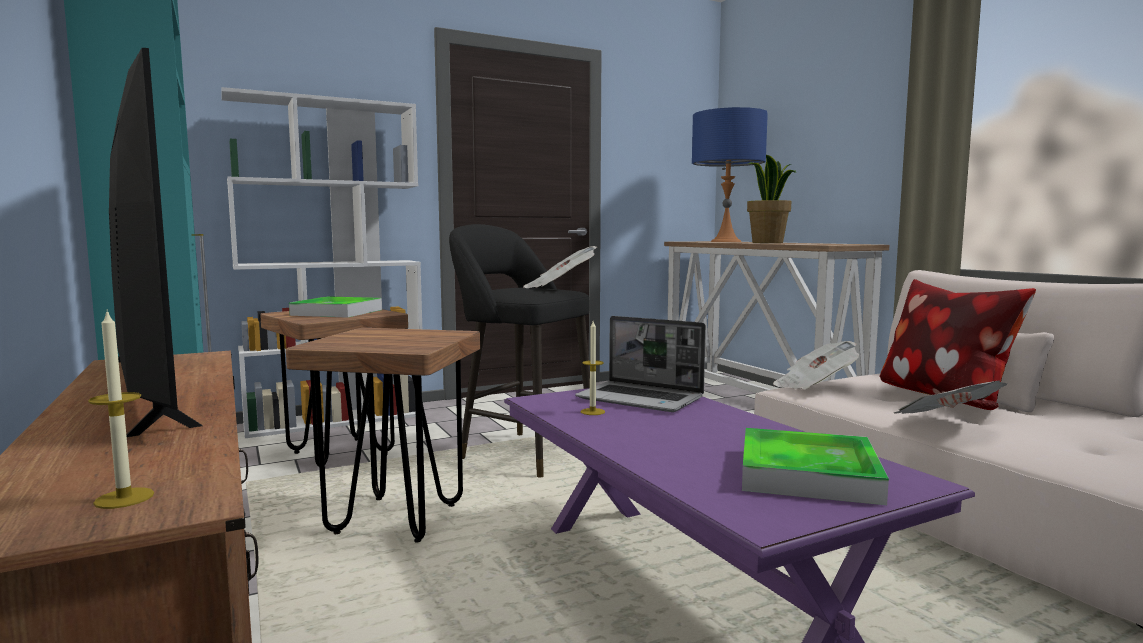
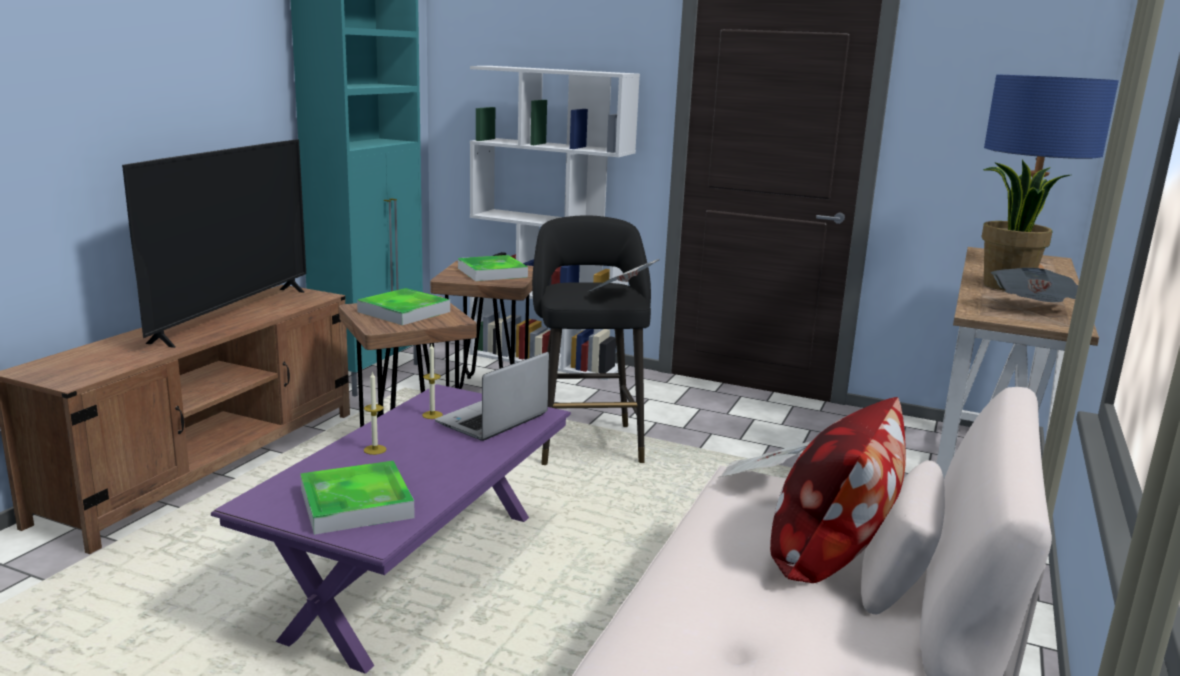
camera: 50 degrees right, 10 degrees up
candle [88,311,154,509] -> candle moved to [364,371,387,455]
laptop [575,316,706,412] -> laptop turned 45 degrees clockwise [435,352,549,441]
newspaper [894,380,1007,414] -> newspaper moved to [991,268,1078,302]
none -> tray [357,288,450,325]

